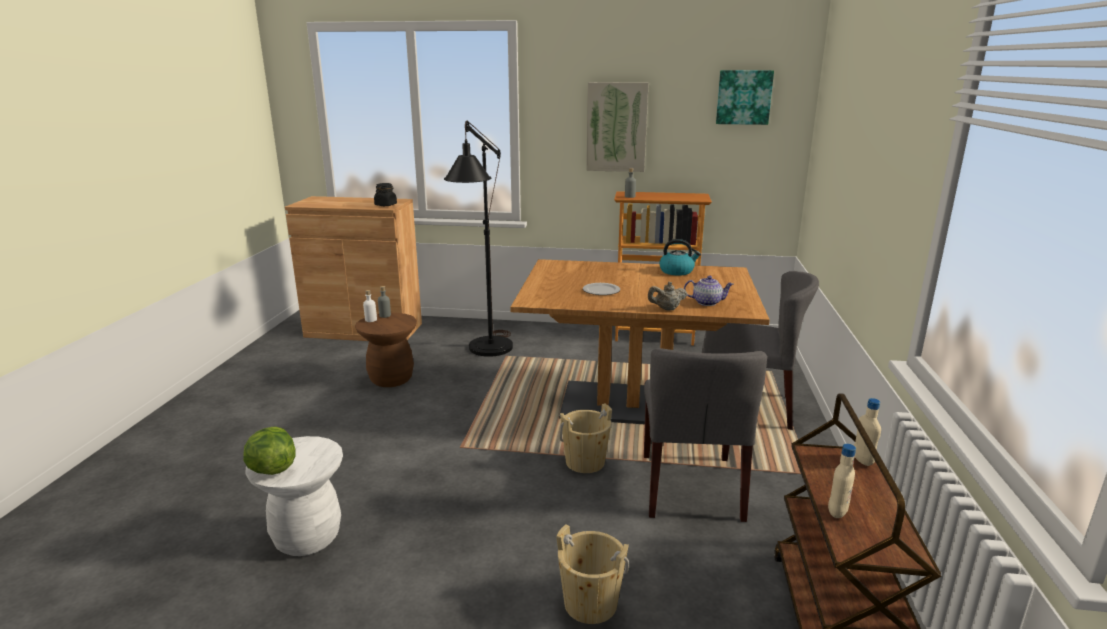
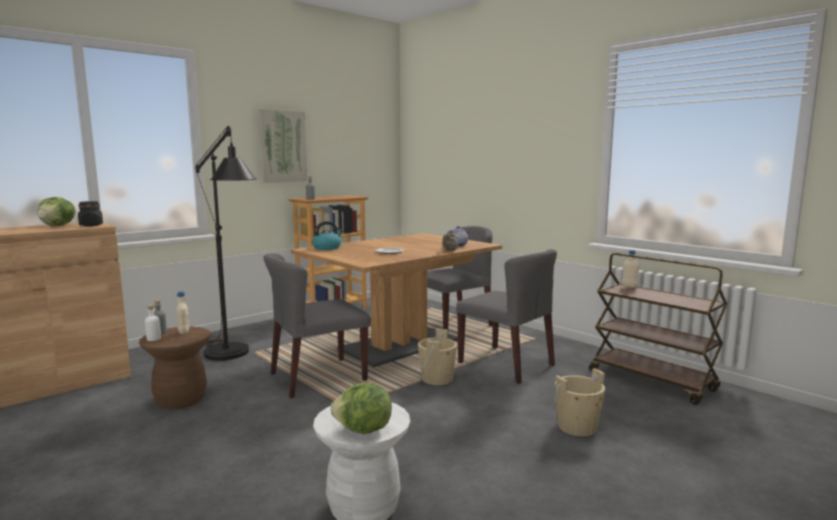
camera: 50 degrees left, 10 degrees down
kettle [659,239,701,276] -> kettle moved to [312,221,343,250]
picture [716,70,774,125] -> none
beige bottle [828,444,856,518] -> beige bottle moved to [176,291,189,335]
none -> lettuce [37,197,76,226]
none -> grey chair [264,253,371,398]

